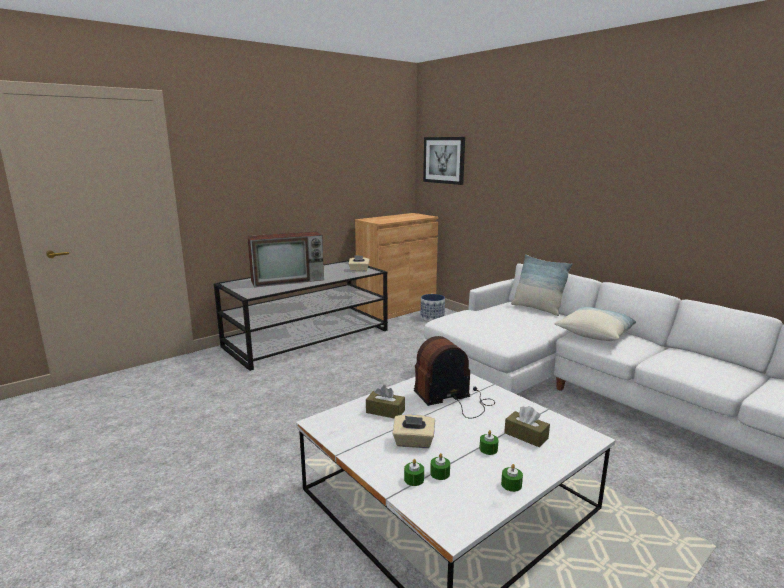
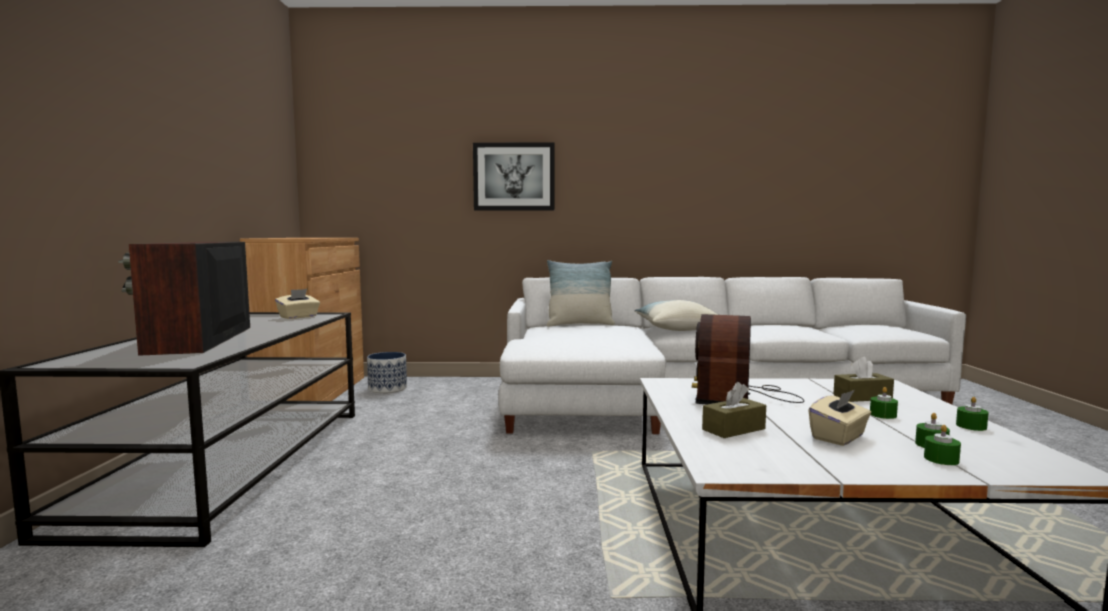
camera: 50 degrees left, 10 degrees down
television [247,231,324,287] -> television turned 150 degrees clockwise [118,242,250,356]
picture [423,137,465,185] -> picture moved to [473,143,554,210]

